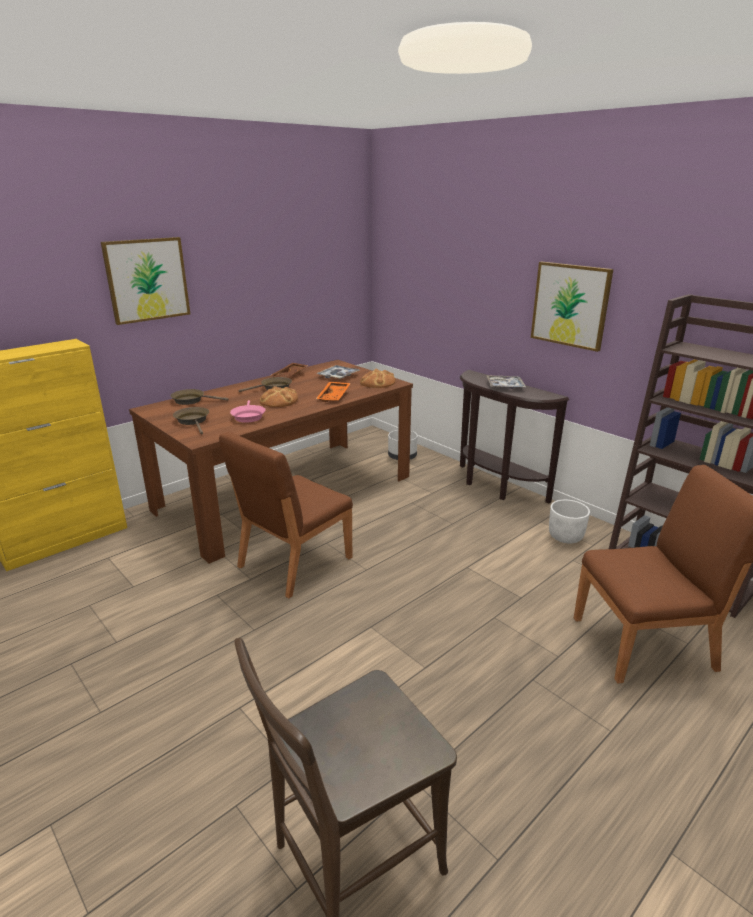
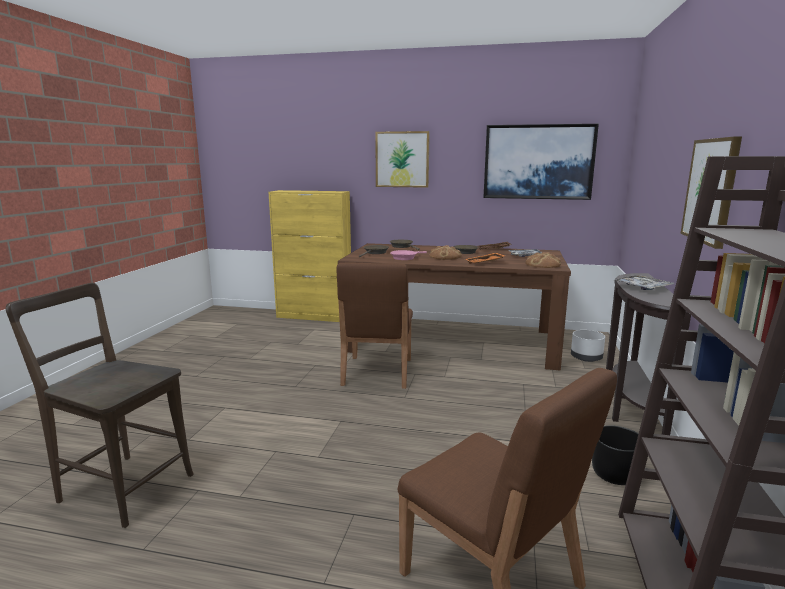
camera: 55 degrees right, 10 degrees down
brown chair [219,432,353,598] -> brown chair turned 90 degrees counterclockwise [336,263,413,389]
white planter [549,500,590,544] -> black planter [592,425,639,485]
none -> picture [483,124,599,200]

